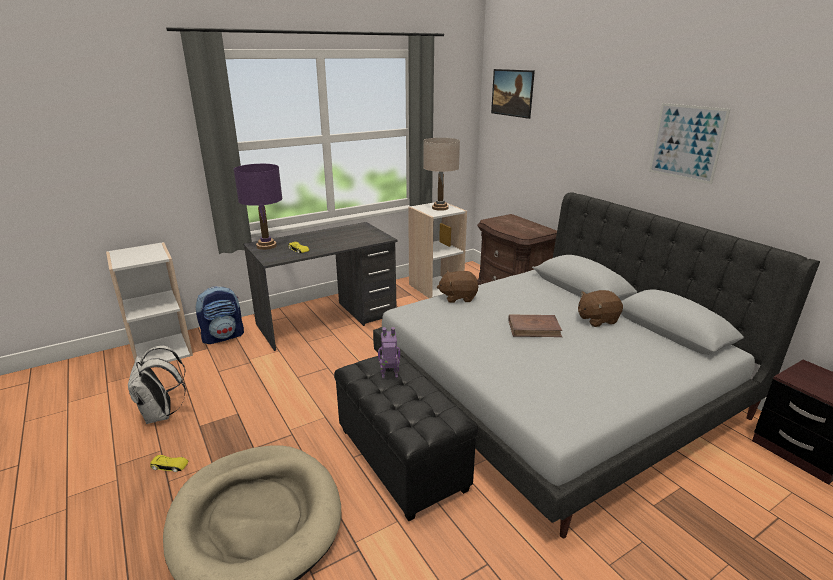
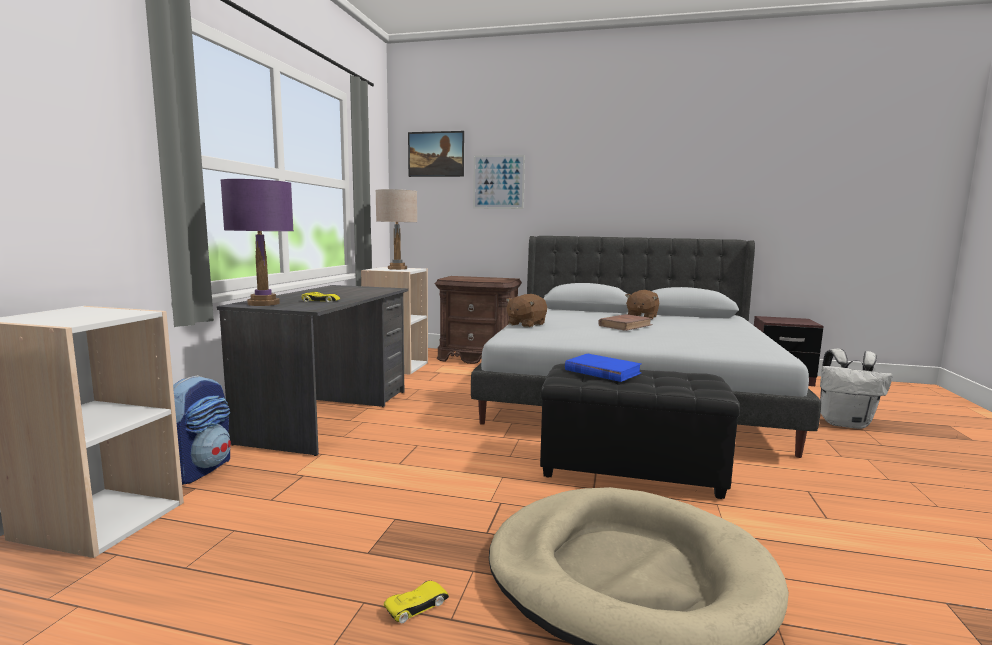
camera: 45 degrees left, 15 degrees down
white backpack [128,345,186,424] -> white backpack moved to [820,349,892,429]
toy robot [378,327,400,378] -> blue book [565,354,642,382]
picture [649,103,730,184] -> picture moved to [473,155,525,209]

